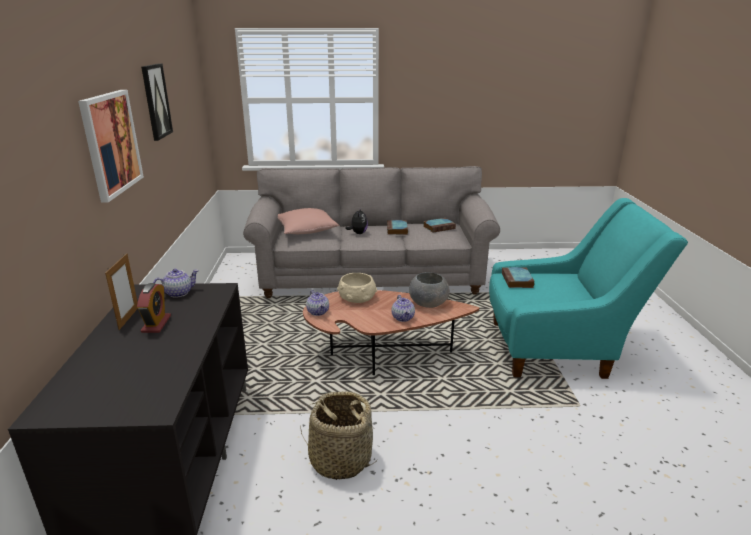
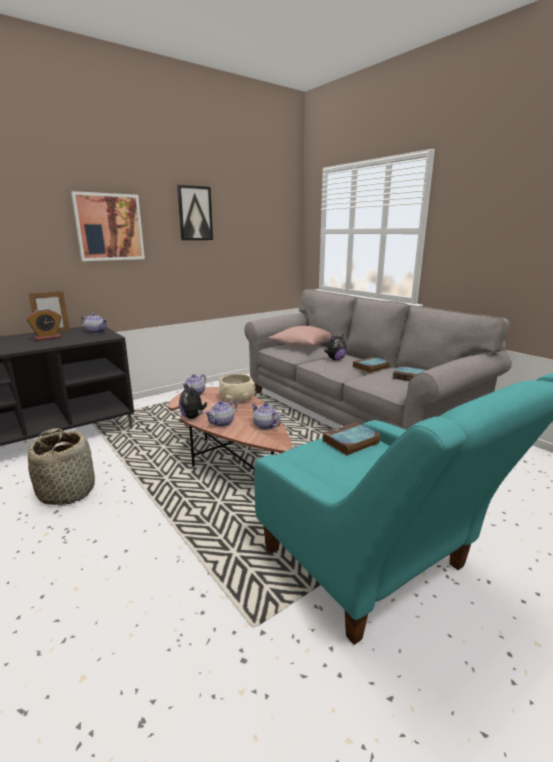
camera: 55 degrees right, 5 degrees down
grey bowl [409,272,450,308] -> teapot [251,403,281,430]
none -> plush toy [179,383,207,419]

